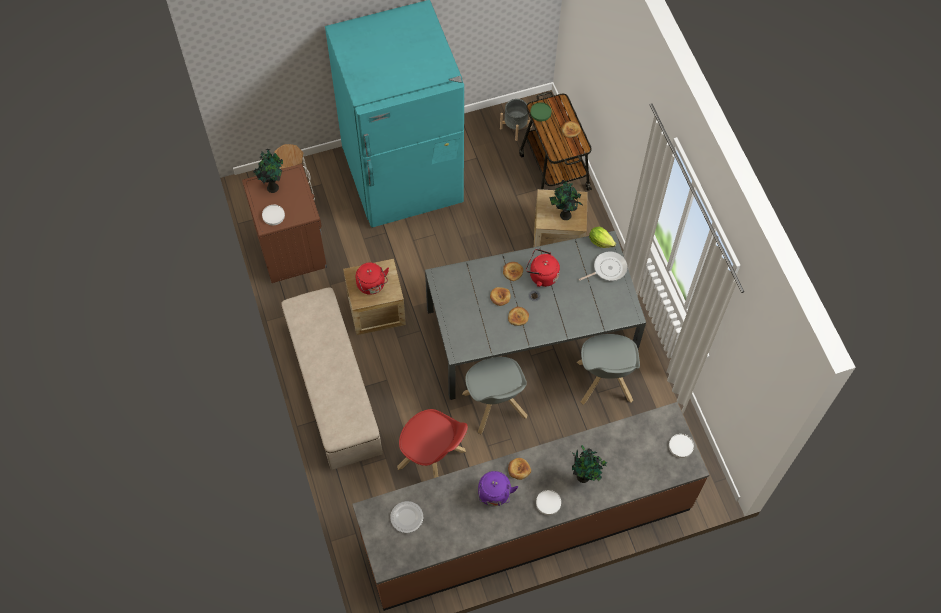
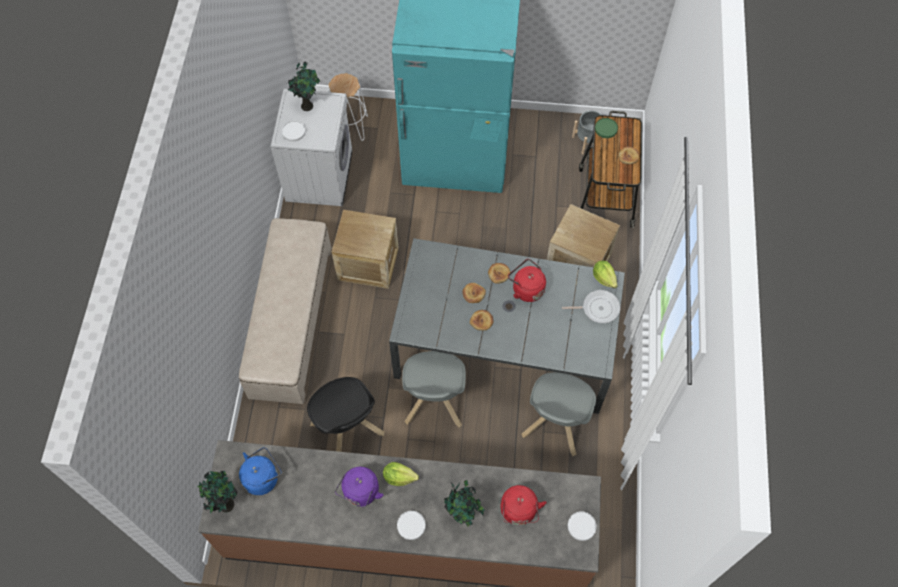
camera: 25 degrees right, 0 degrees up
brown washing machine [242,164,327,283] -> white washing machine [271,89,352,206]
red kettle [356,262,389,295] -> red kettle moved to [501,485,546,525]
plate [390,501,423,533] -> blue kettle [239,447,282,495]
red chair [397,409,468,478] -> black chair [307,377,385,452]
bread [508,458,531,480] -> lettuce [383,462,419,486]
potted plant [550,180,582,220] -> potted plant moved to [197,471,238,514]

